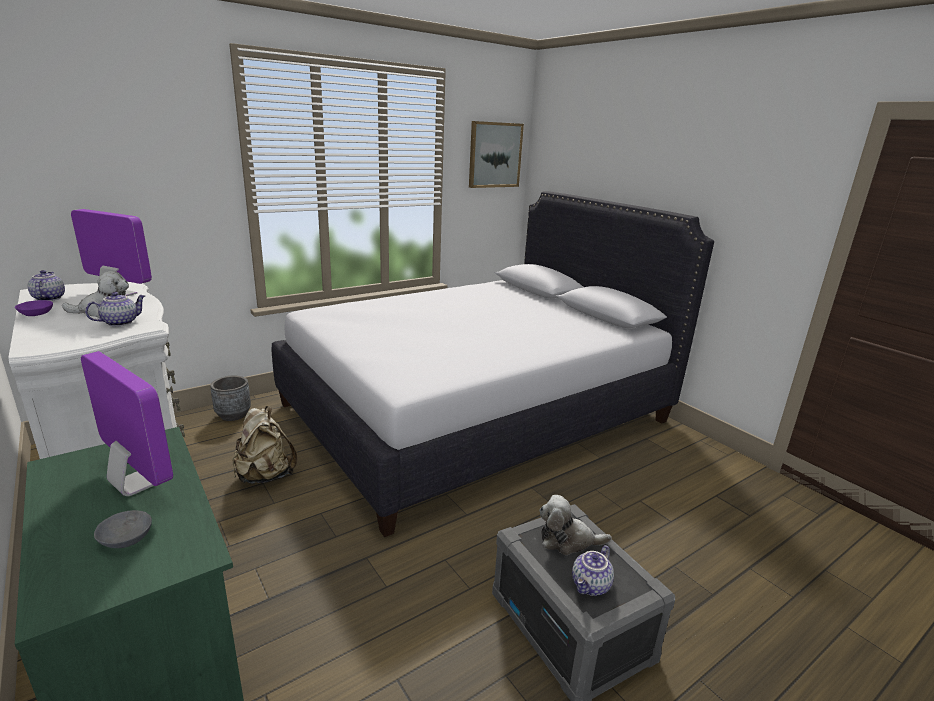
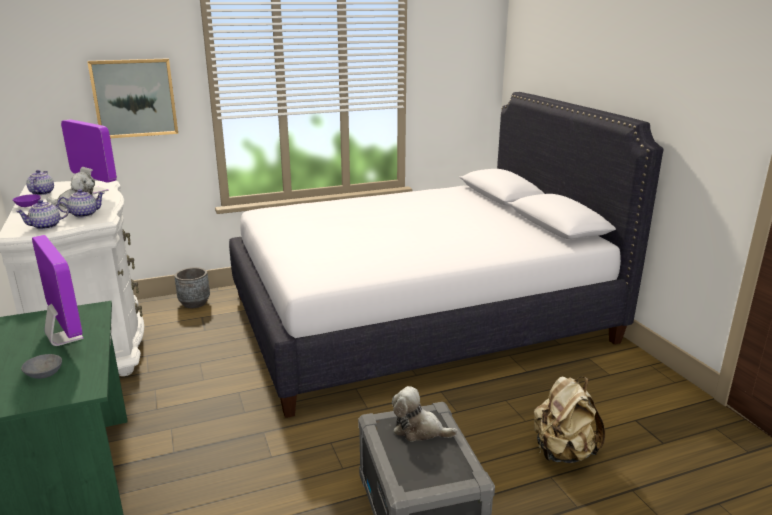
camera: 15 degrees right, 0 degrees up
beige backpack [232,406,297,484] -> beige backpack moved to [534,376,605,463]
picture [469,121,524,188] -> picture moved to [87,58,178,138]
teapot [572,545,614,596] -> teapot moved to [15,200,69,230]

